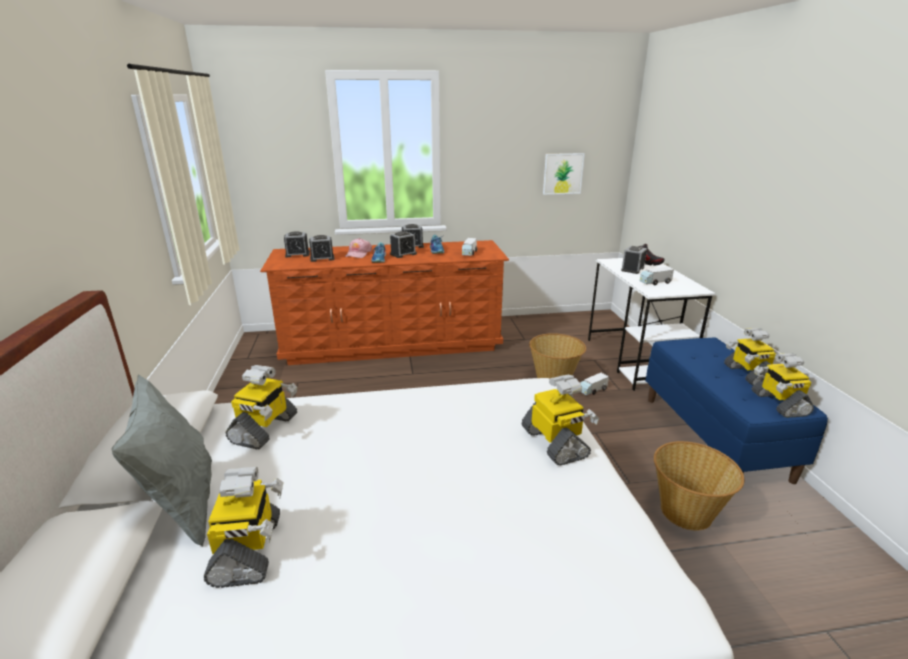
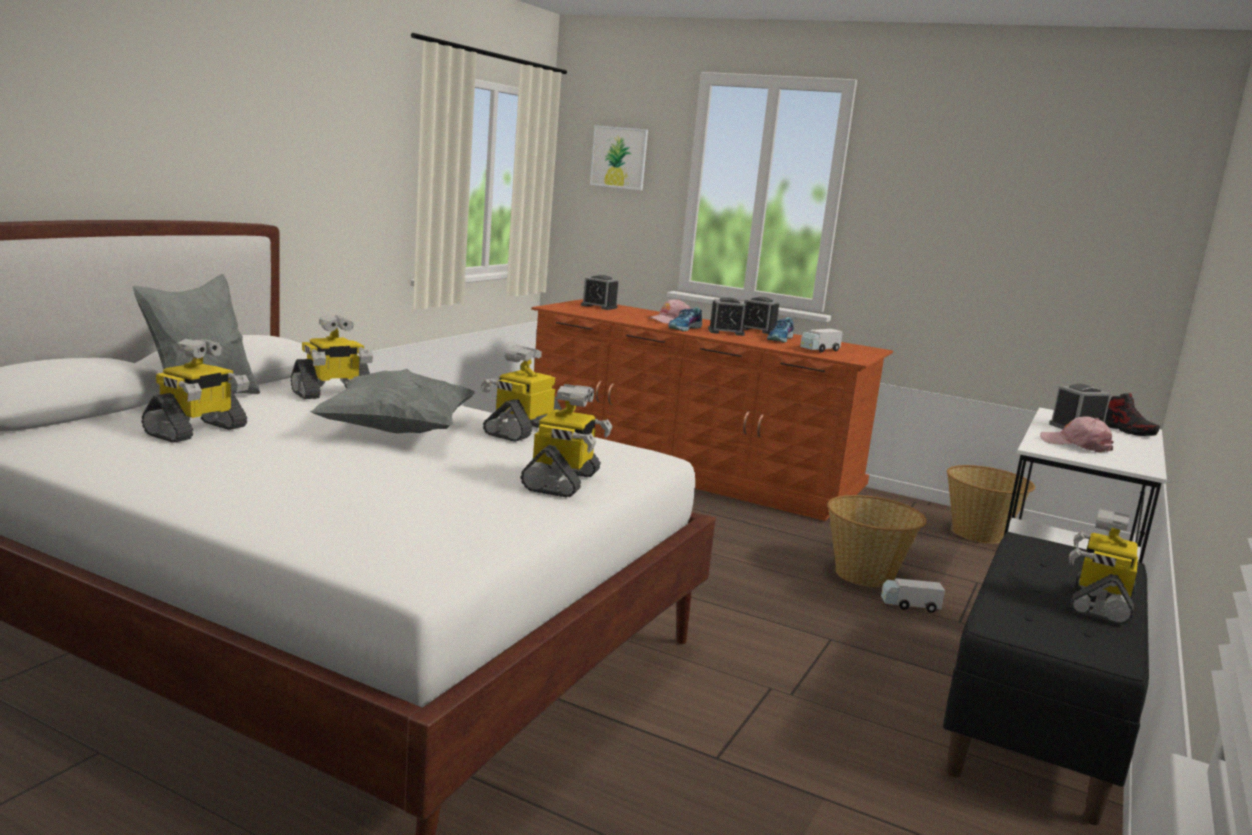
camera: 35 degrees right, 10 degrees down
alarm clock [309,235,335,262] -> none
picture [543,153,585,195] -> picture moved to [590,125,648,190]
toy truck [640,267,674,285] -> pink cap [1040,417,1114,453]
blue bench [645,337,828,484] -> black bench [943,532,1149,825]
basket [654,441,744,531] -> basket moved to [947,465,1035,544]
toy robot [752,353,814,418] -> toy robot moved to [481,345,562,441]
none -> grey pillow [310,369,475,433]

